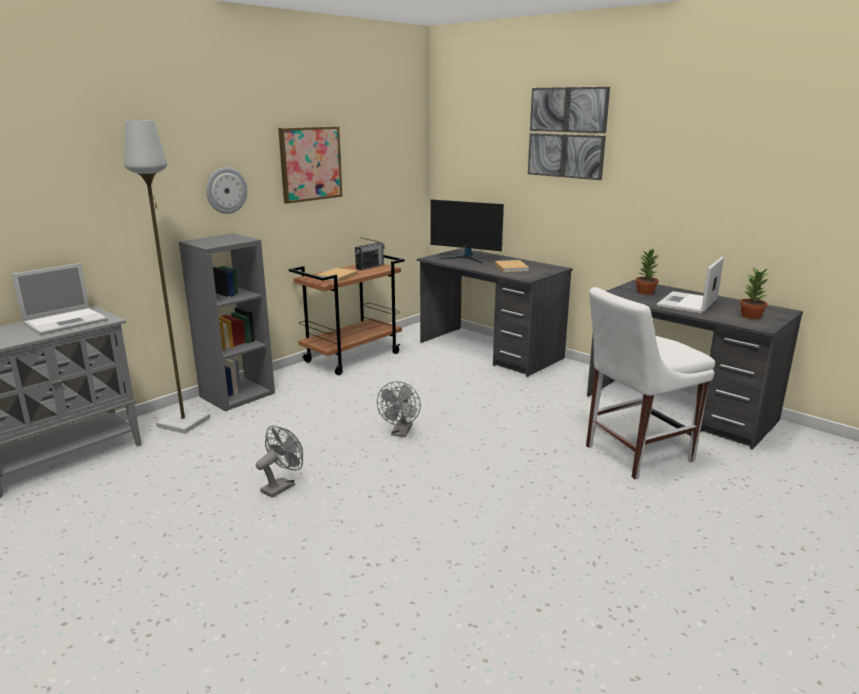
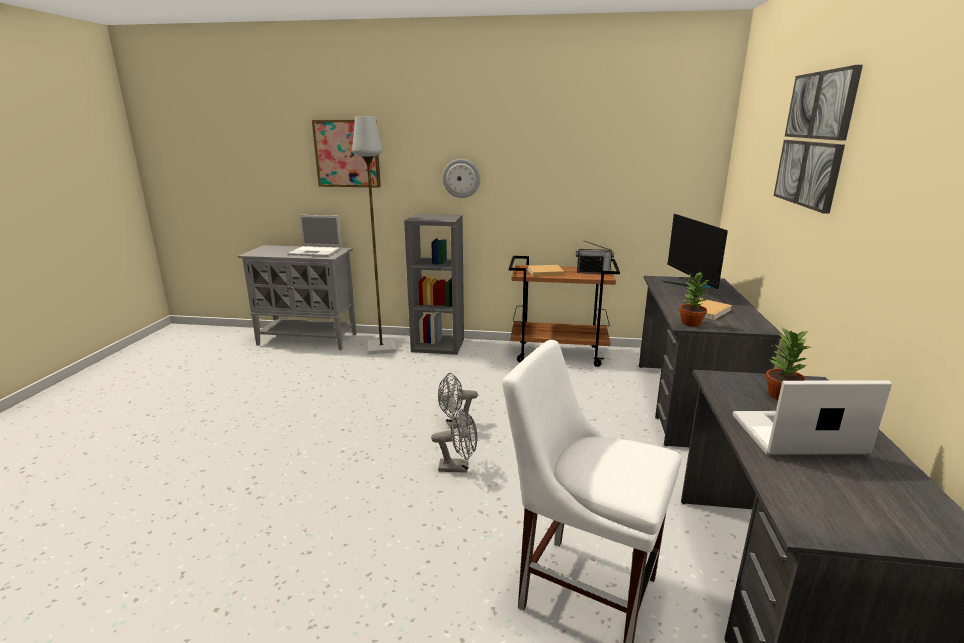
camera: 55 degrees right, 0 degrees up
grey fan [256,426,303,498] -> grey fan moved to [431,409,477,473]
picture [278,126,343,204] -> picture moved to [312,120,381,188]
potted plant [740,267,770,319] -> potted plant moved to [679,271,709,327]

